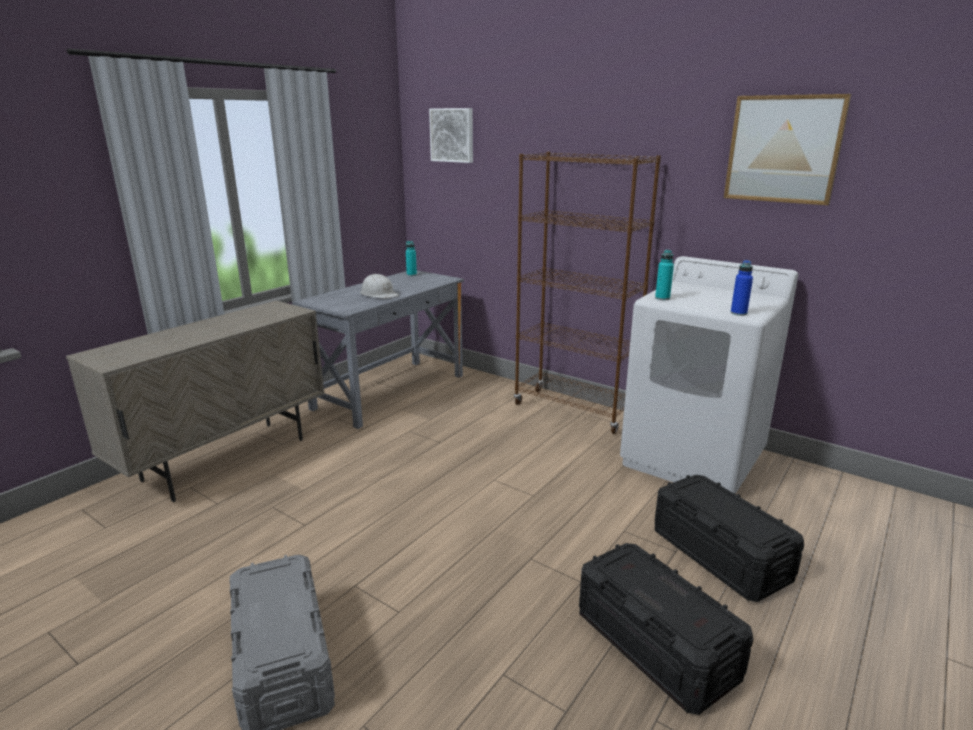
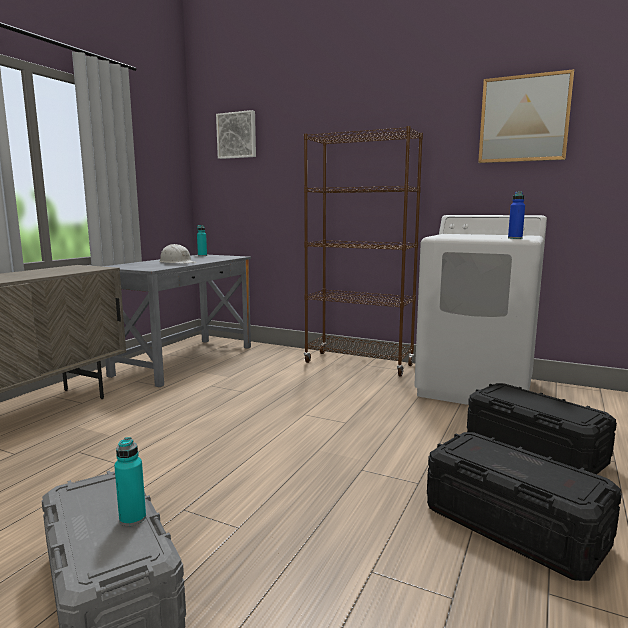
camera: 10 degrees left, 10 degrees down
turquoise bottle [655,250,674,300] -> turquoise bottle moved to [114,437,146,526]

